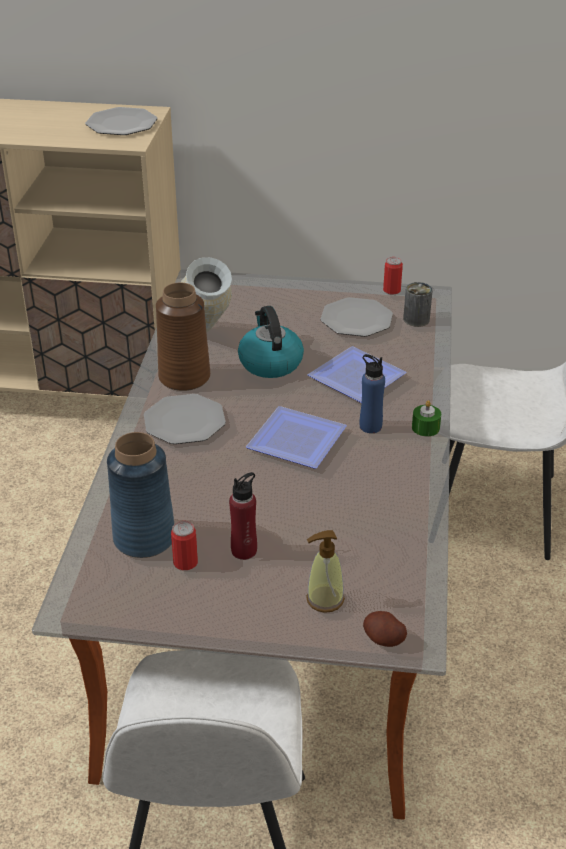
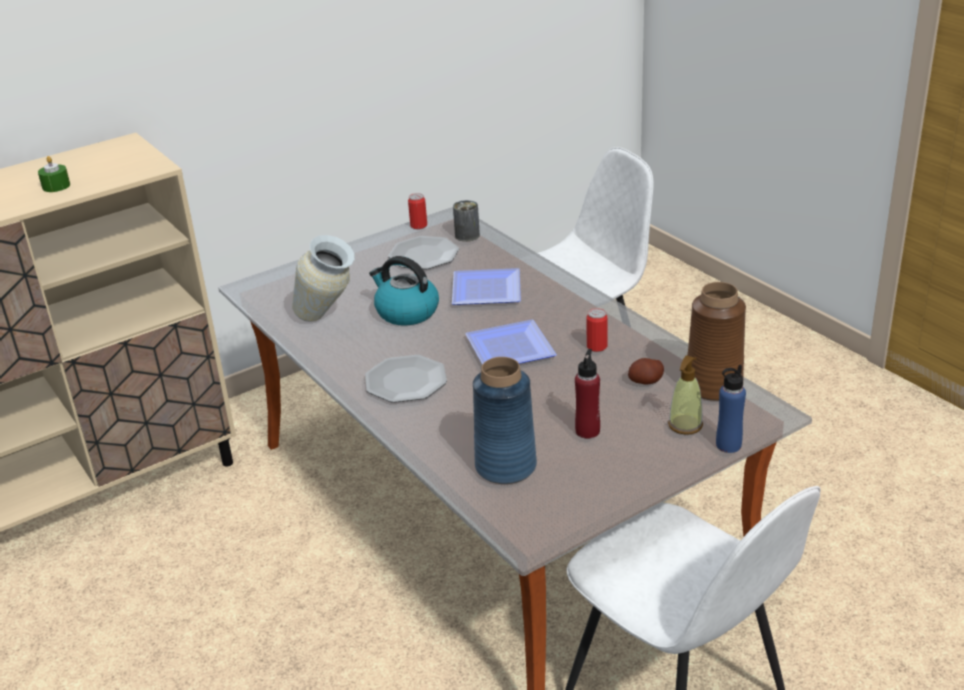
camera: 40 degrees left, 5 degrees down
plate [85,107,158,135] -> none
brown vase [156,282,210,391] -> brown vase moved to [687,282,746,401]
can [171,521,198,570] -> can moved to [587,308,607,352]
blue bottle [360,354,385,433] -> blue bottle moved to [716,365,746,453]
potato [363,611,407,647] -> potato moved to [628,358,664,385]
green candle [412,400,441,436] -> green candle moved to [38,156,70,192]

